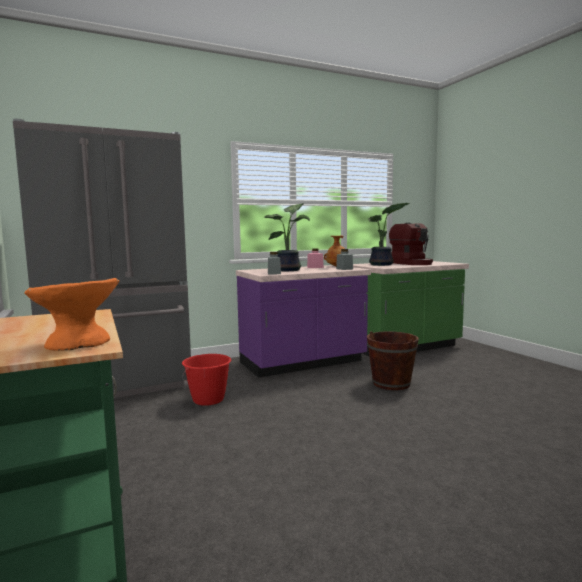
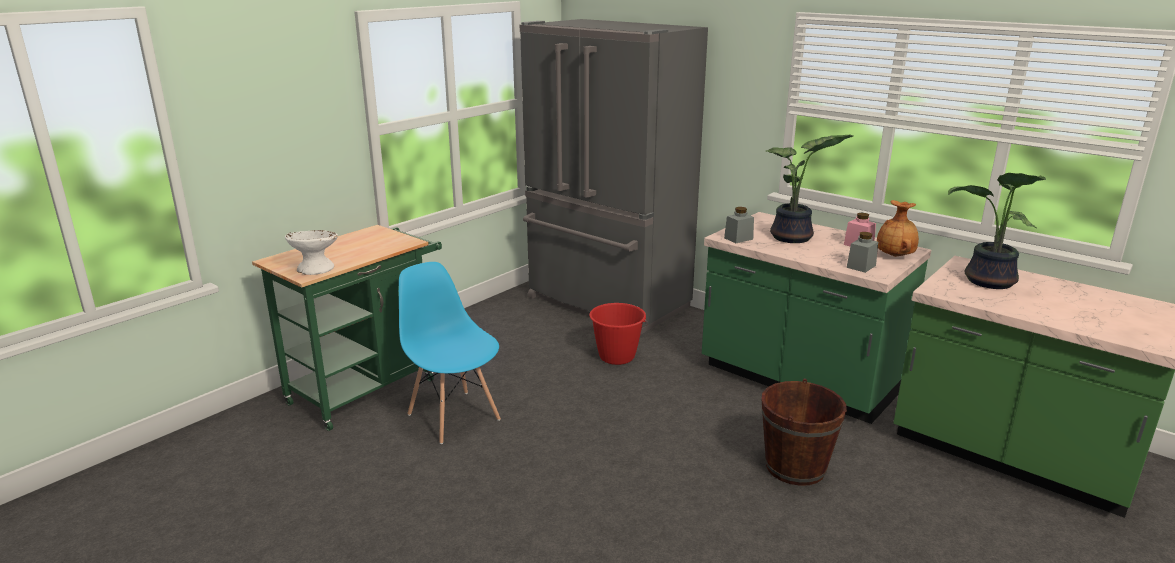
camera: 65 degrees right, 15 degrees up
orange bowl [24,278,119,351] -> white bowl [285,230,338,275]
purple counter [236,265,371,378] -> green counter [702,212,931,424]
coffee machine [389,223,433,265] -> none
none -> blue chair [399,262,501,444]

